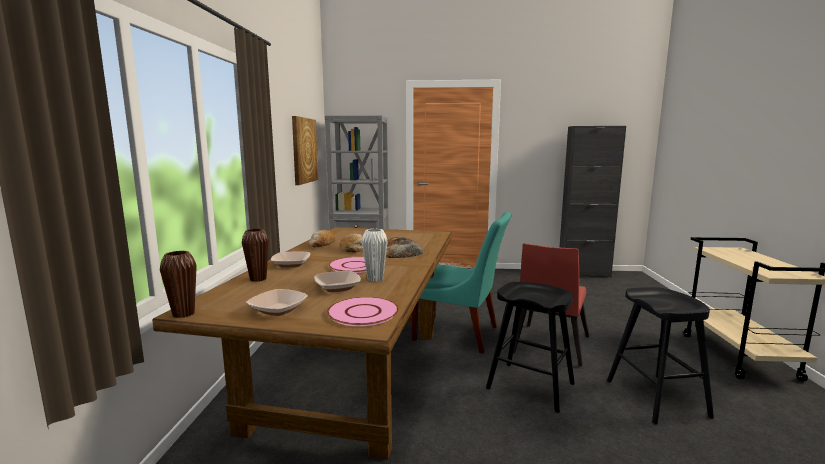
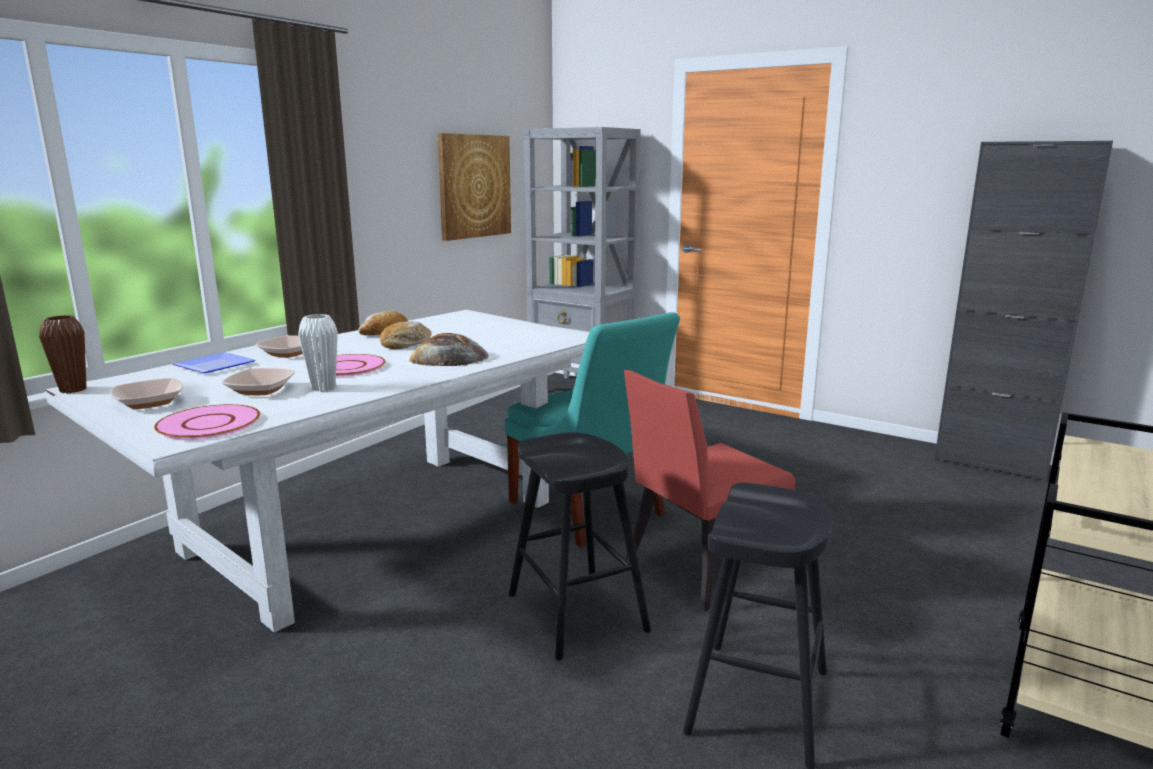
camera: 30 degrees right, 5 degrees up
brown dining table [152,227,452,460] -> white dining table [45,310,589,632]
brown vase [242,228,269,282] -> plate [173,352,256,373]

